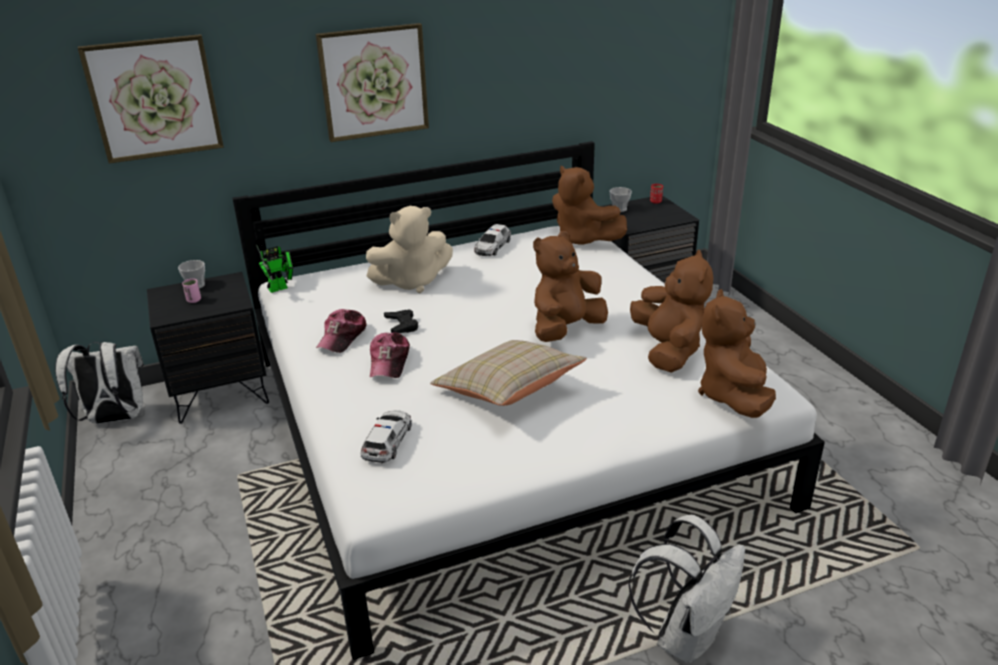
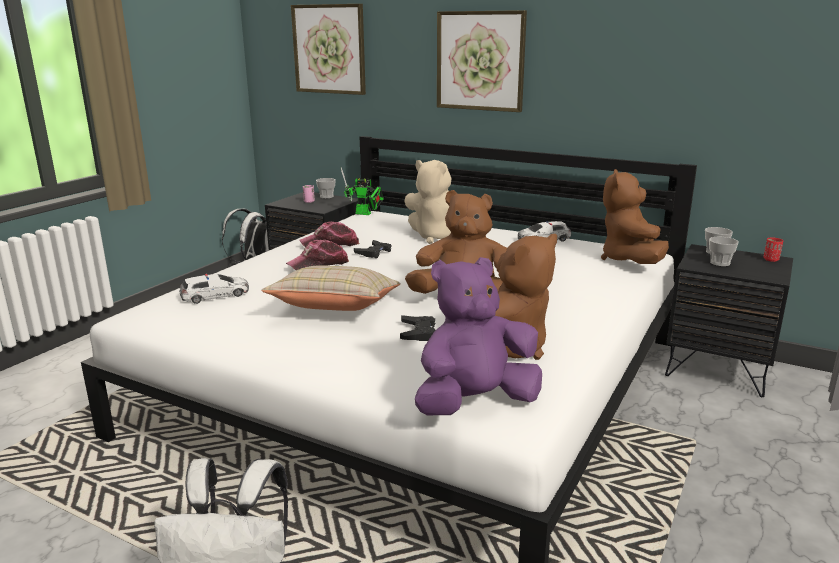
camera: 50 degrees right, 10 degrees down
brown plush toy [698,289,776,418] -> purple plush toy [415,257,542,415]
none -> black game controller [400,315,435,341]
none -> cup [709,237,739,266]

